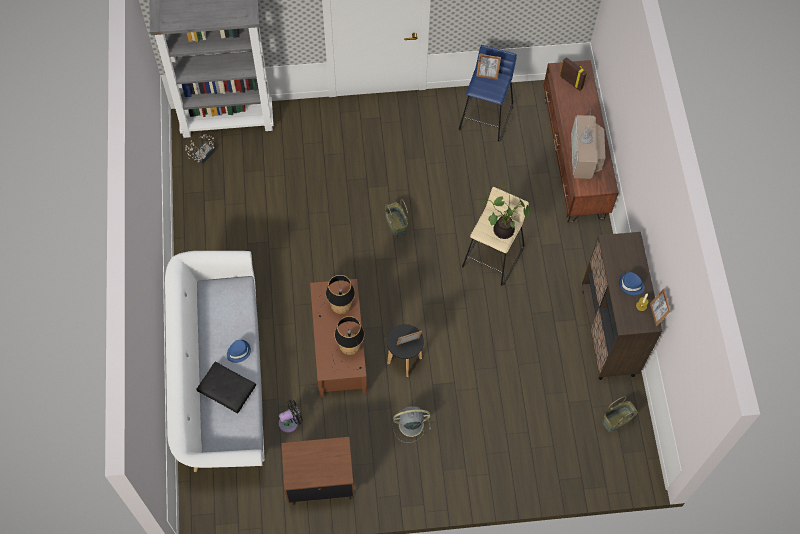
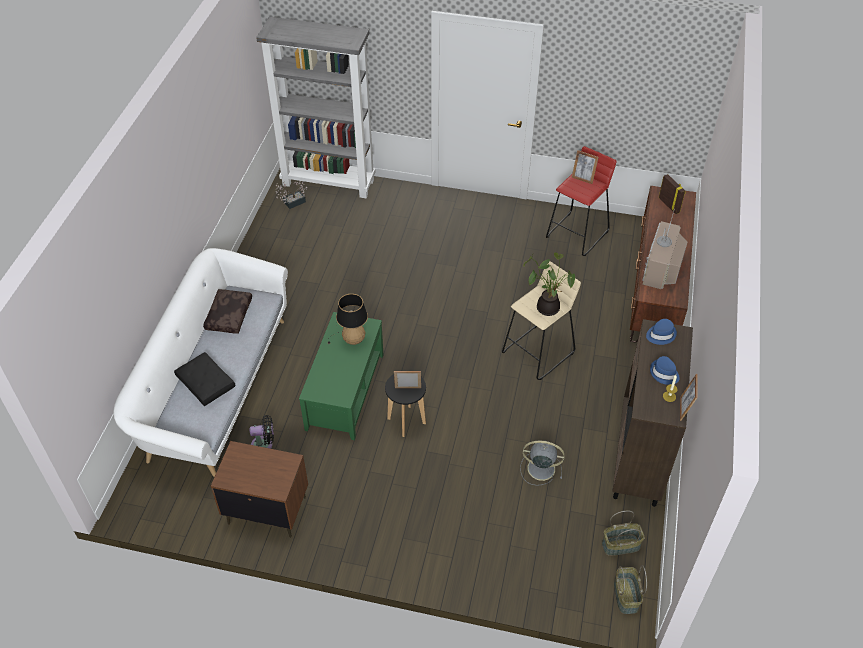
camera: 20 degrees right, 15 degrees down
blue hat [227,340,251,363] -> blue hat moved to [646,319,677,345]
brown coffee table [310,279,367,398] -> green coffee table [299,312,384,440]
table lamp [332,316,364,371] -> none
basket [385,199,408,237] -> basket moved to [614,565,647,614]
grey fan [393,406,431,443] -> grey fan moved to [520,441,565,486]
blue stool [459,45,517,141] -> red stool [546,146,616,256]
none -> brown pillow [203,289,252,334]

